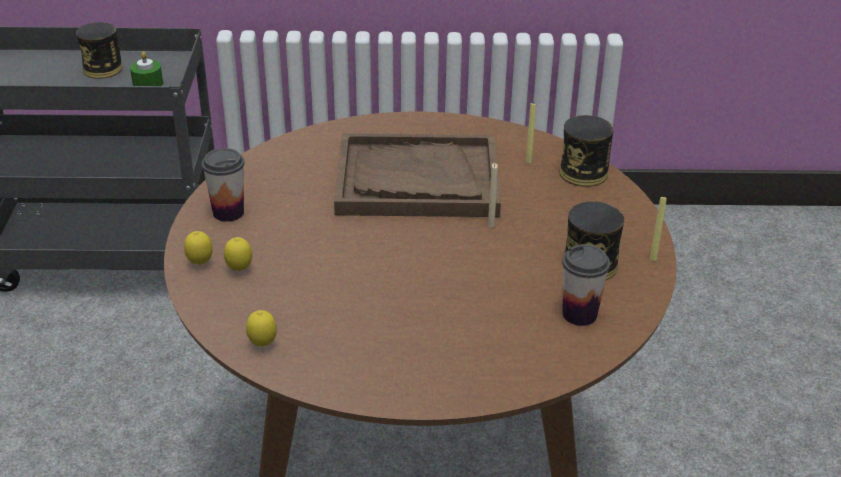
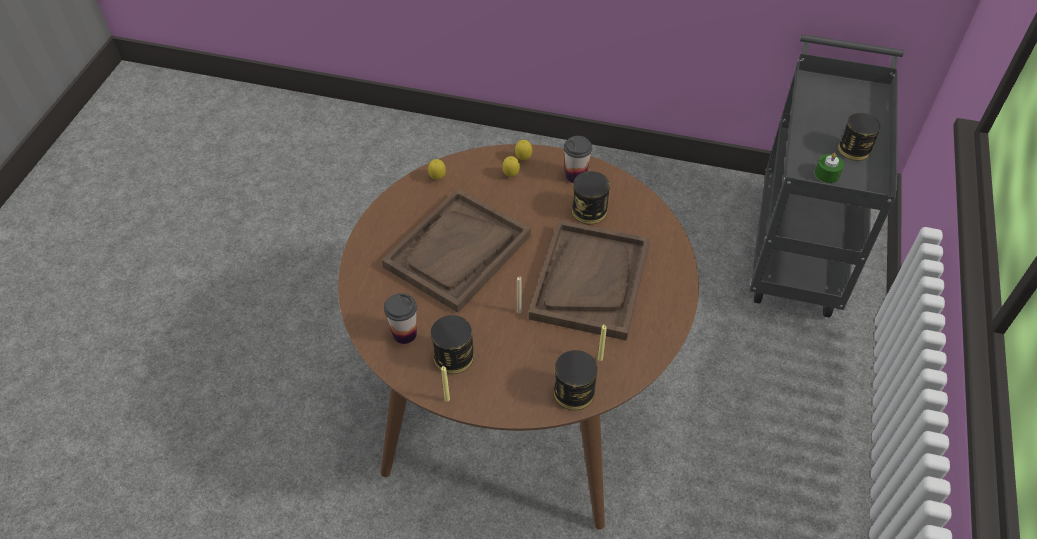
camera: 105 degrees right, 15 degrees up
none -> brown tray [382,188,531,313]
none -> can [572,171,610,224]

